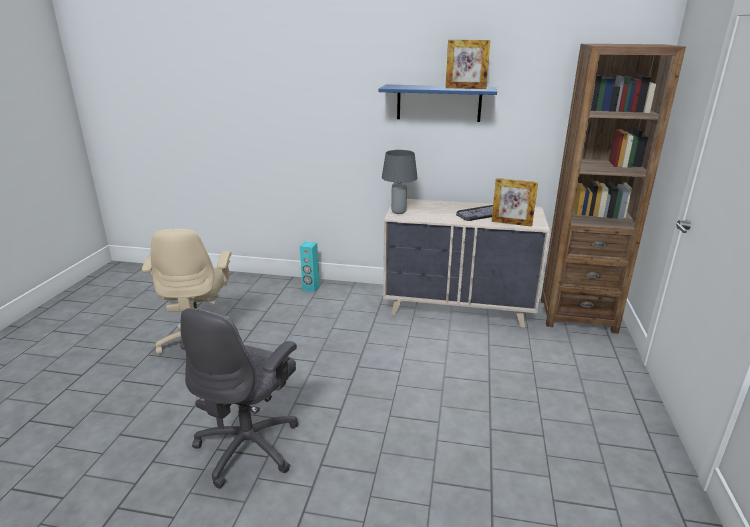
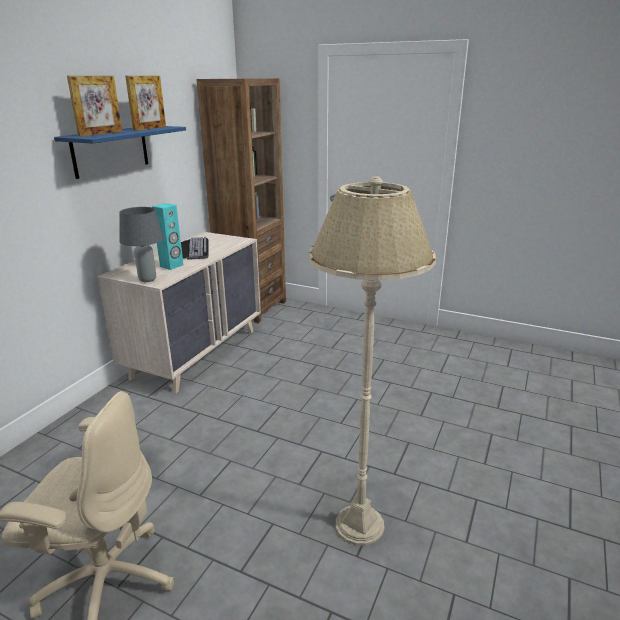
camera: 75 degrees left, 0 degrees up
grey office chair [180,308,298,488] -> beige floor lamp [308,176,436,546]
turquoise speaker [300,241,320,292] -> turquoise speaker moved to [152,203,184,270]
picture frame [491,178,538,227] -> picture frame moved to [67,76,122,136]

